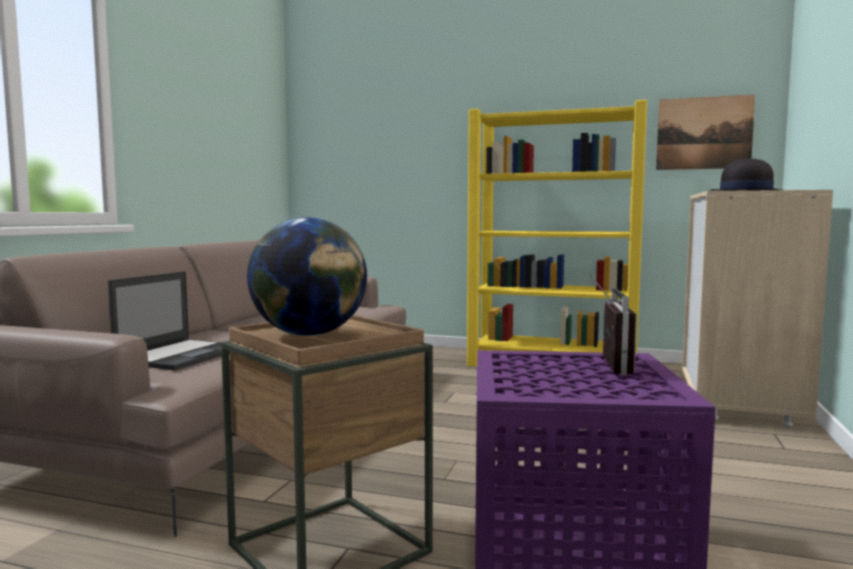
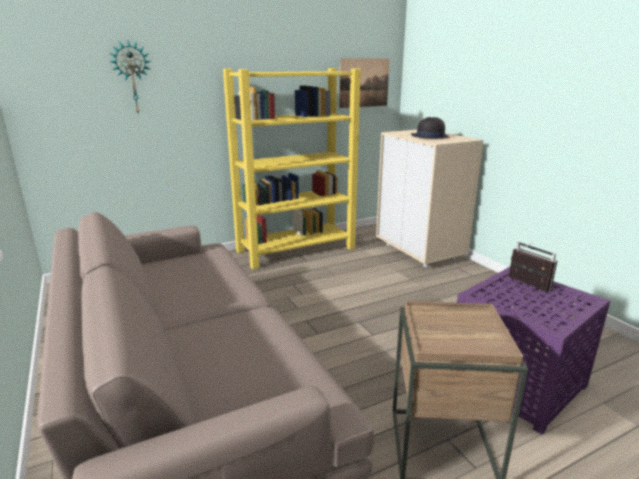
camera: 45 degrees left, 15 degrees up
laptop [108,271,230,371] -> none
globe [247,217,367,336] -> none
none -> wall clock [109,41,151,113]

